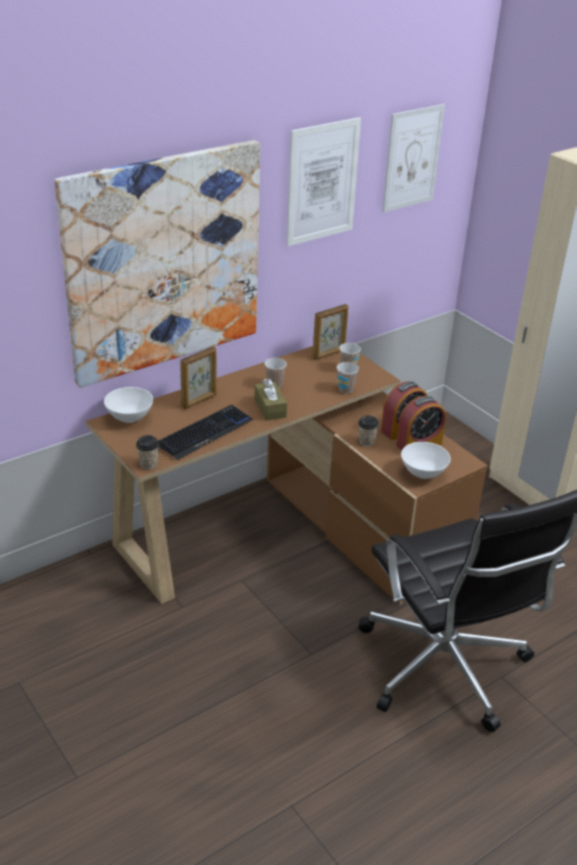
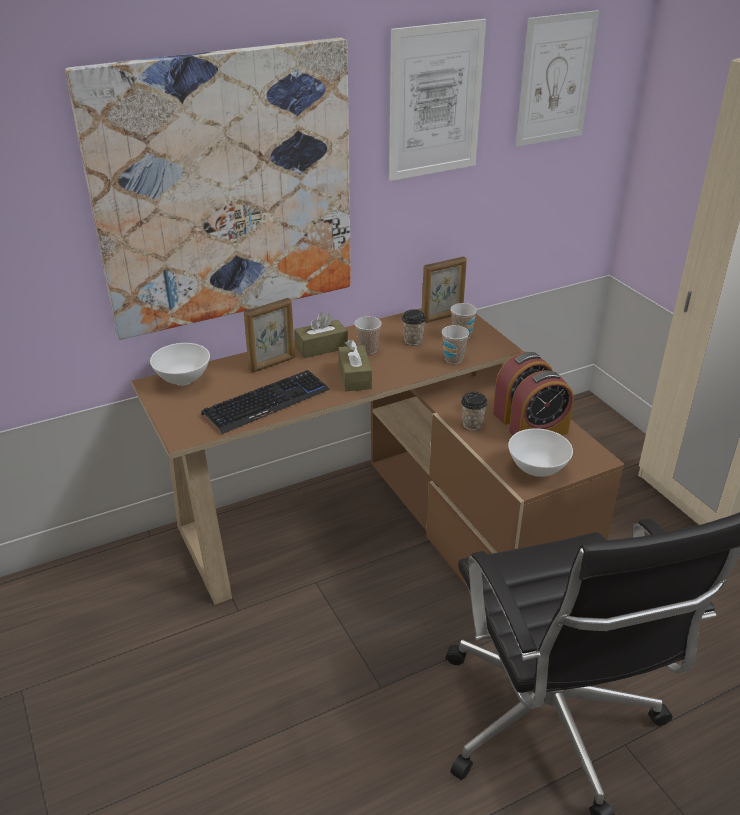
camera: 10 degrees right, 0 degrees up
cup [136,435,159,469] -> cup moved to [402,309,426,345]
none -> brown tissue box [294,313,348,358]

